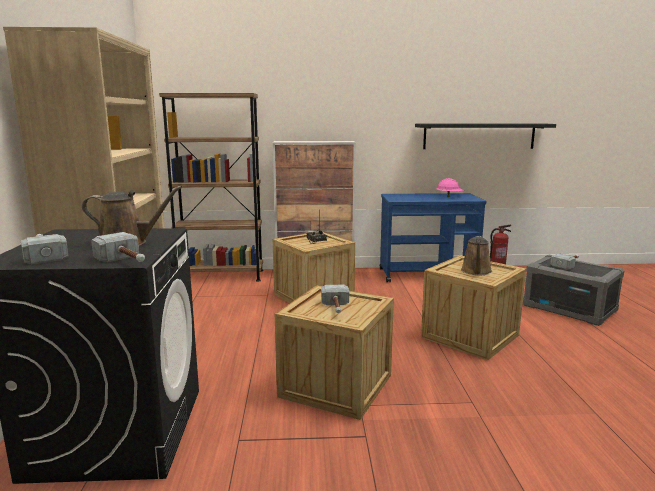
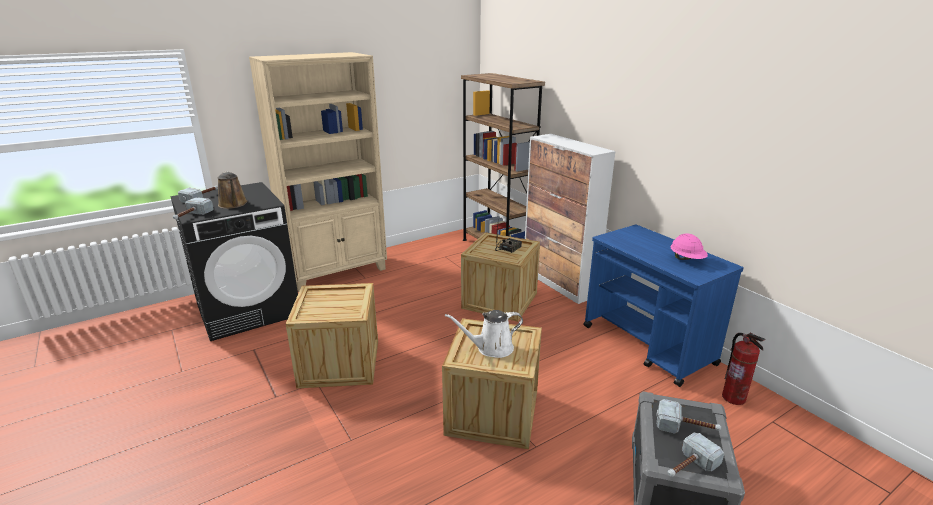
camera: 60 degrees right, 10 degrees up
hammer [321,284,349,313] -> hammer moved to [668,433,724,477]
black shelf [415,124,556,149] -> none
brown watering can [461,236,492,275] -> white watering can [445,310,523,358]

